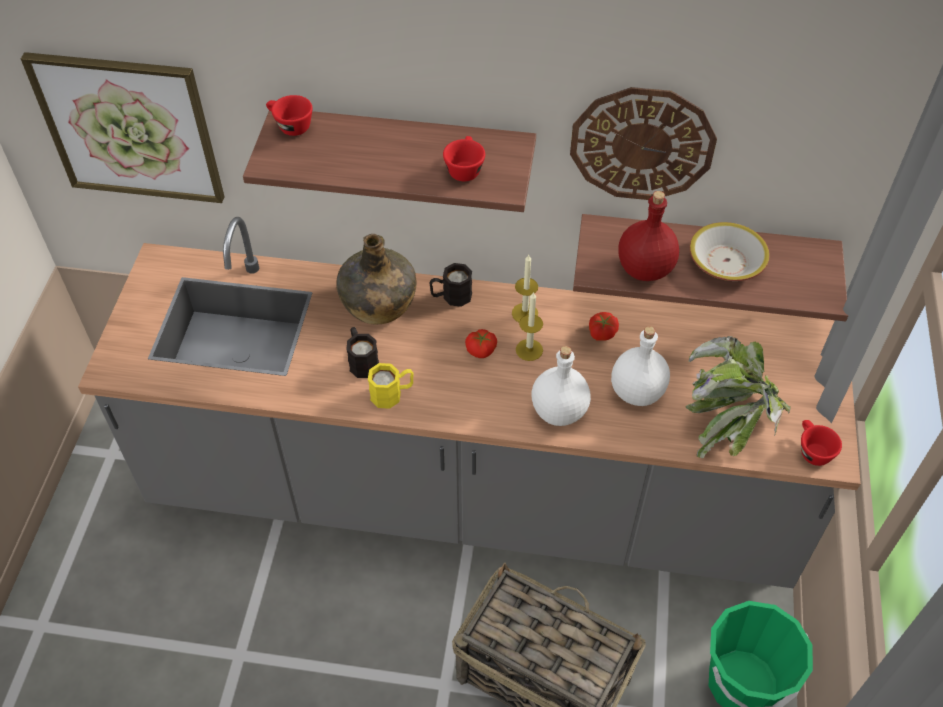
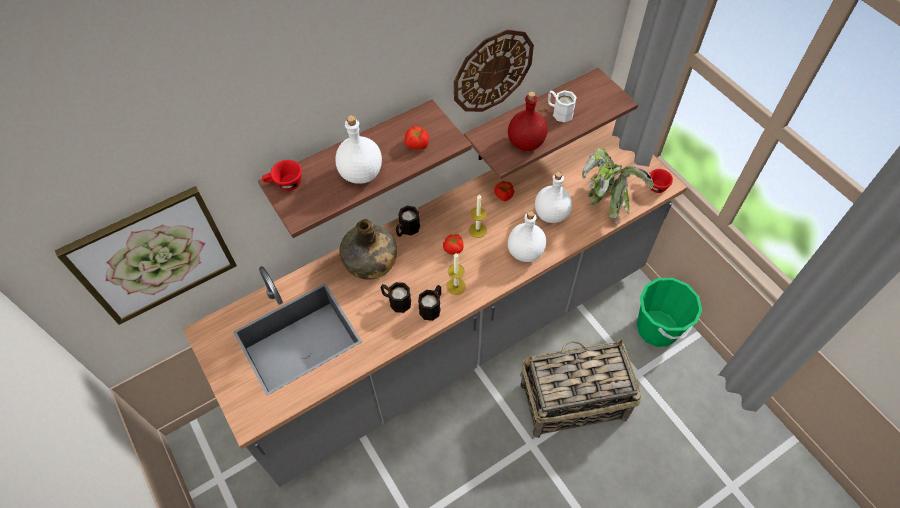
camera: 40 degrees left, 5 degrees up
yellow mug [368,363,414,409] -> black mug [418,285,441,321]
red cup [443,136,485,181] -> tomato [405,126,429,149]
candle [512,255,538,322] -> candle moved to [447,253,466,295]
bowl [690,222,770,281] -> white mug [548,90,577,122]
none -> white bottle [335,115,382,184]

